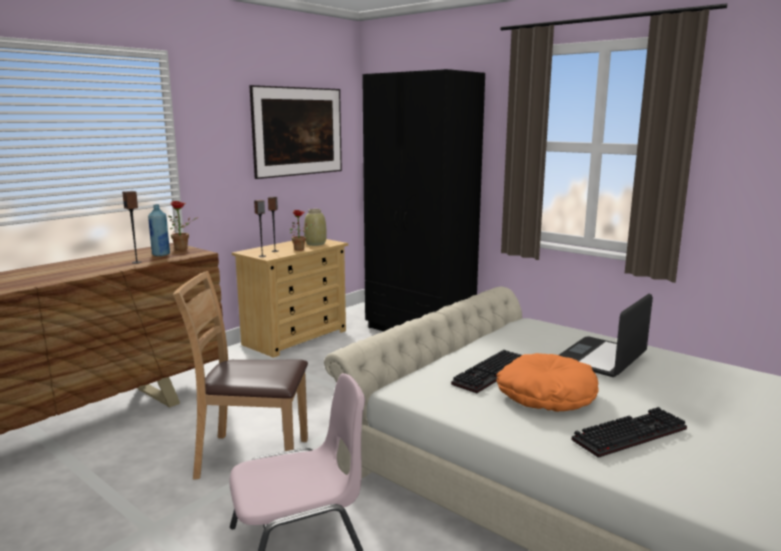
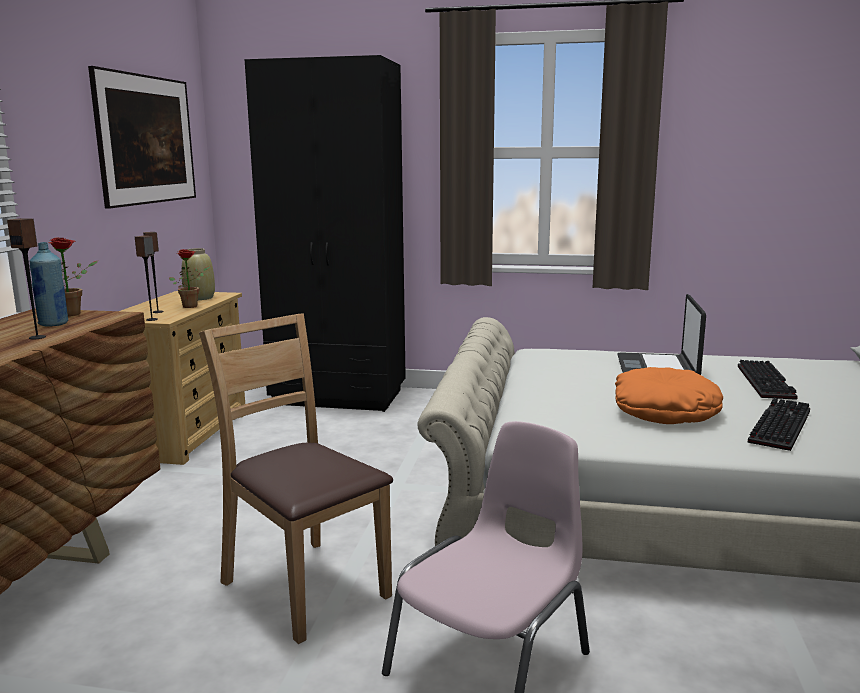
camera: 30 degrees left, 0 degrees up
brown chair [173,271,308,480] -> brown chair turned 75 degrees clockwise [199,313,393,644]
keyboard [451,350,521,393] -> keyboard moved to [738,360,798,400]

